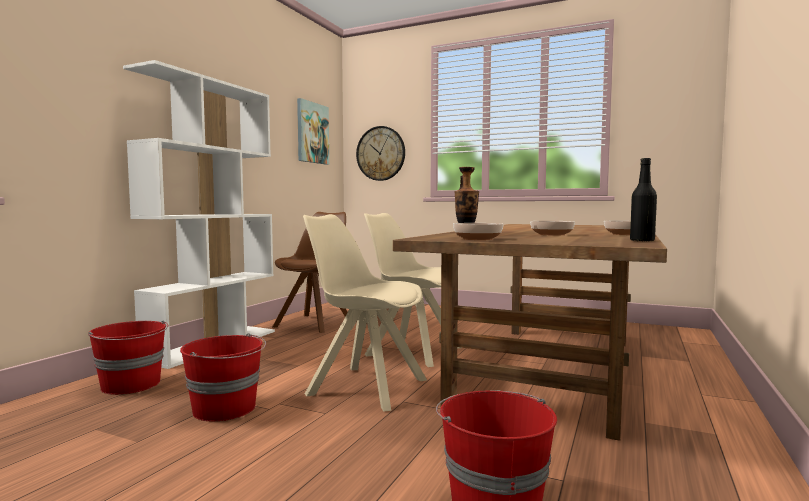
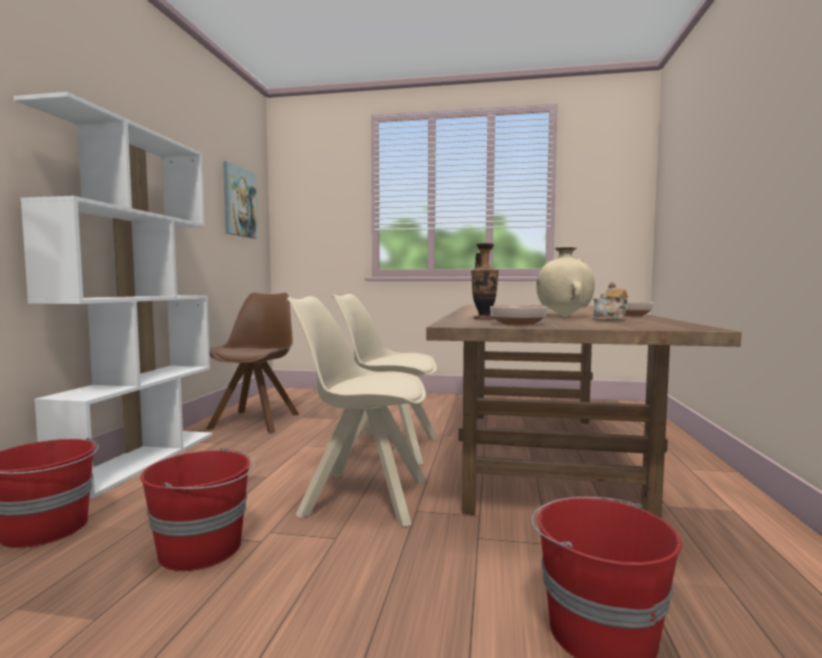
camera: 15 degrees left, 0 degrees up
wall clock [356,126,405,181] -> none
bowl [530,221,575,235] -> beige vase [536,246,595,317]
black bottle [630,158,657,241] -> none
none -> teapot [593,282,628,321]

